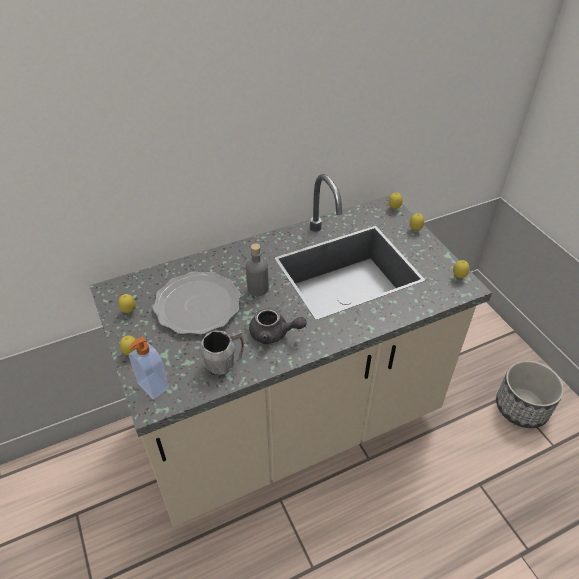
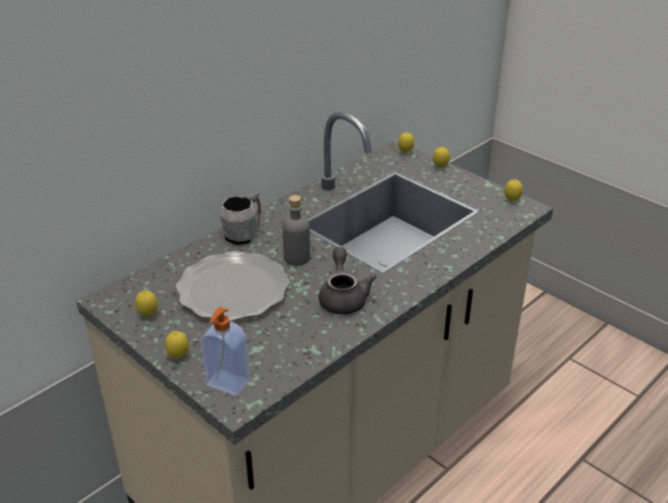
camera: 20 degrees left, 10 degrees down
grey mug [200,331,244,376] -> grey mug moved to [220,192,261,245]
grey teapot [249,307,307,344] -> grey teapot turned 90 degrees counterclockwise [319,247,377,315]
planter [496,360,564,428] -> none

